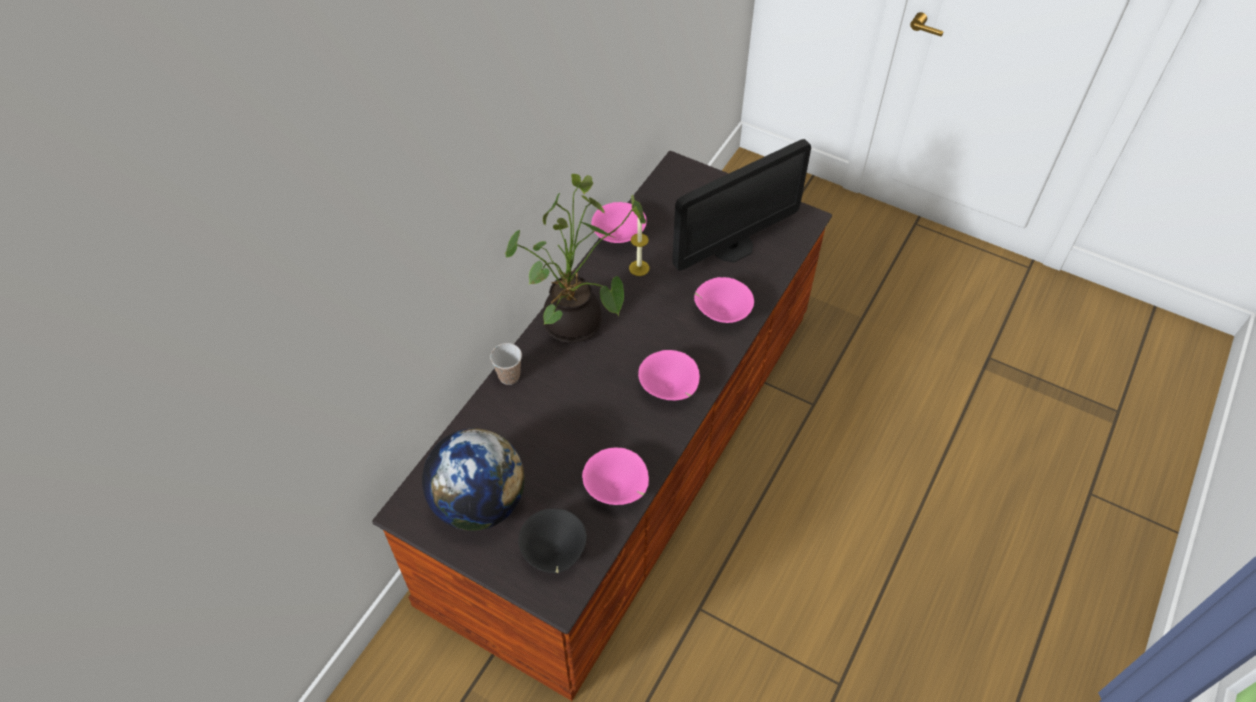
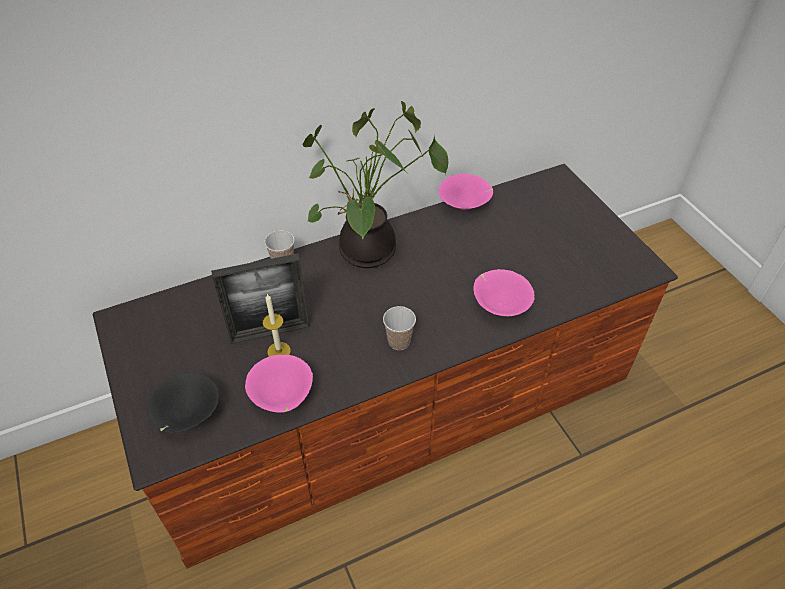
camera: 35 degrees right, 5 degrees down
globe [422,428,525,531] -> none
candle [629,218,649,276] -> candle moved to [263,294,291,356]
pink bowl [638,350,700,400] -> cup [383,306,416,350]
monitor [673,139,811,271] -> none
none -> picture frame [211,253,309,344]

